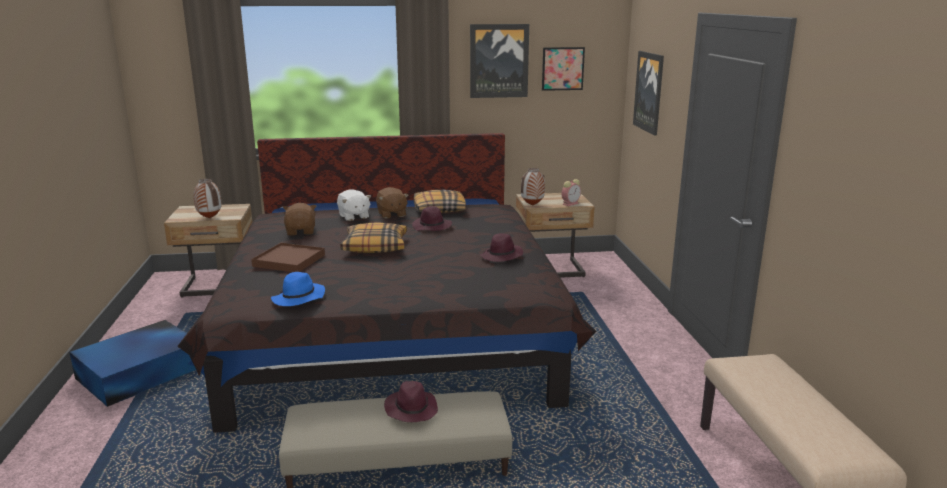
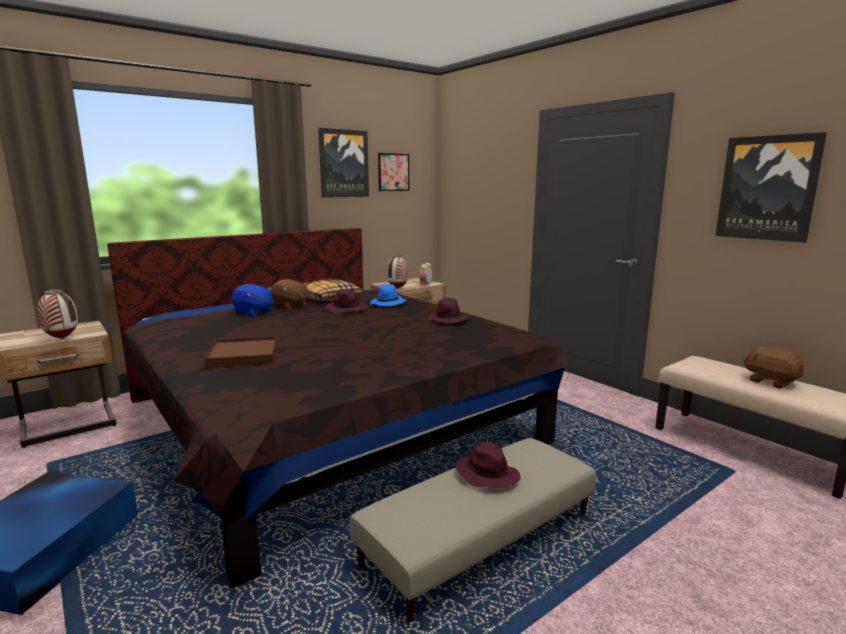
camera: 30 degrees left, 5 degrees down
blue hat [271,272,325,306] -> blue hat moved to [371,284,406,306]
brown plush toy [283,203,316,236] -> brown plush toy moved to [743,347,804,389]
white plush toy [337,189,371,221] -> blue plush toy [232,284,272,316]
pillow [340,223,407,253] -> none
picture [633,51,664,135] -> picture moved to [715,132,827,243]

